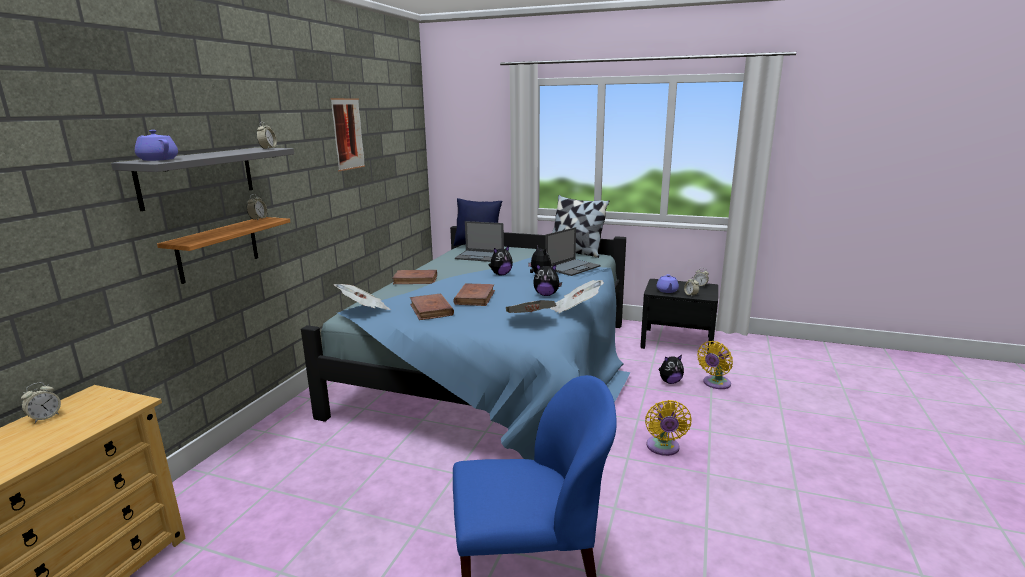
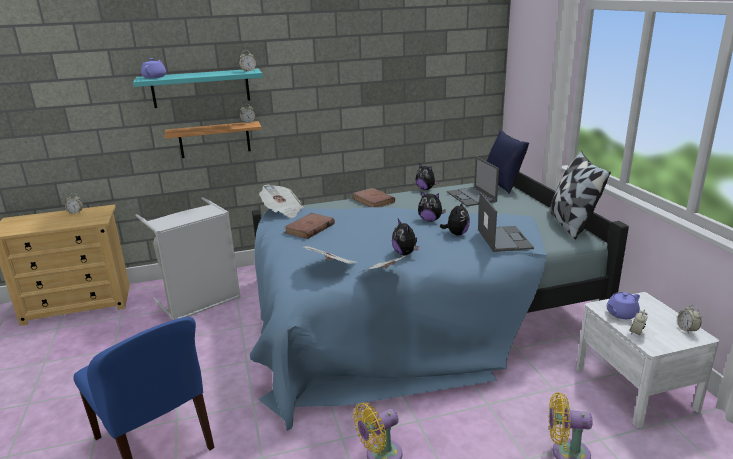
camera: 55 degrees right, 5 degrees up
grey shelf [111,148,294,211] -> turquoise shelf [133,69,263,108]
picture [330,98,365,171] -> none
brown book [453,283,495,306] -> none
laptop [545,227,601,276] -> laptop turned 105 degrees counterclockwise [478,192,534,252]
black nightstand [640,279,718,353] -> white nightstand [576,292,719,428]
plush toy [658,355,684,384] -> plush toy moved to [416,164,439,190]
none -> grey laundry basket [135,197,241,320]

